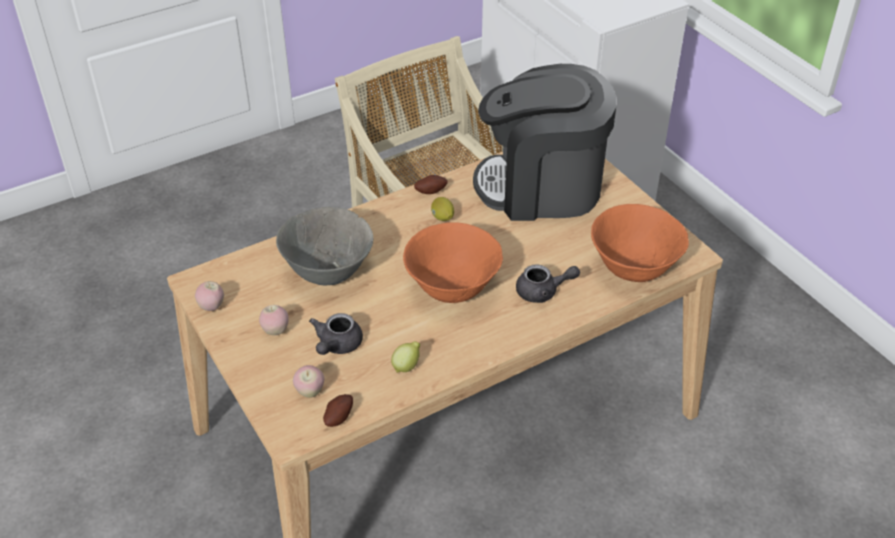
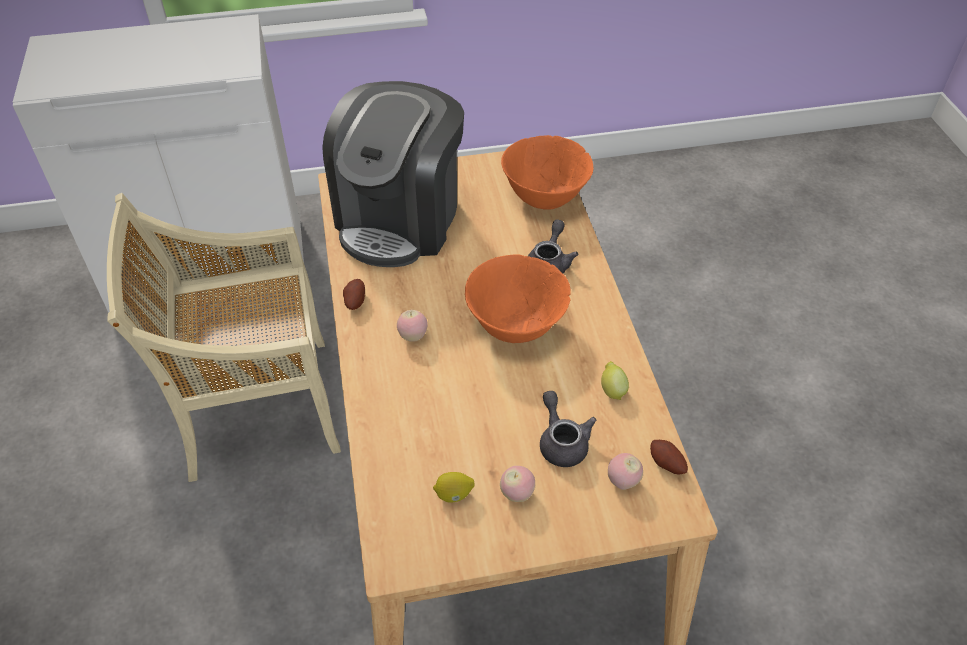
camera: 70 degrees left, 5 degrees up
apple [195,281,224,311] -> apple moved to [397,310,428,342]
grey bowl [276,207,373,286] -> none
grey teapot [309,313,363,355] -> grey teapot turned 150 degrees counterclockwise [540,391,596,467]
lemon [431,197,454,221] -> lemon moved to [433,472,474,503]

